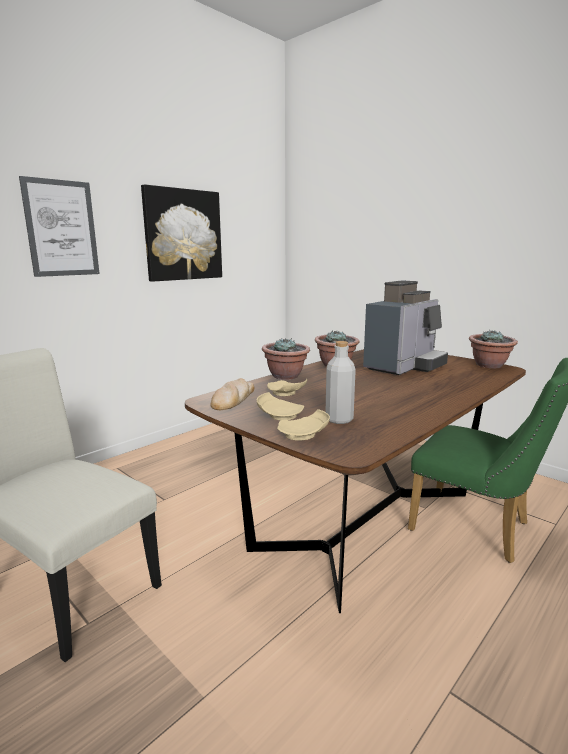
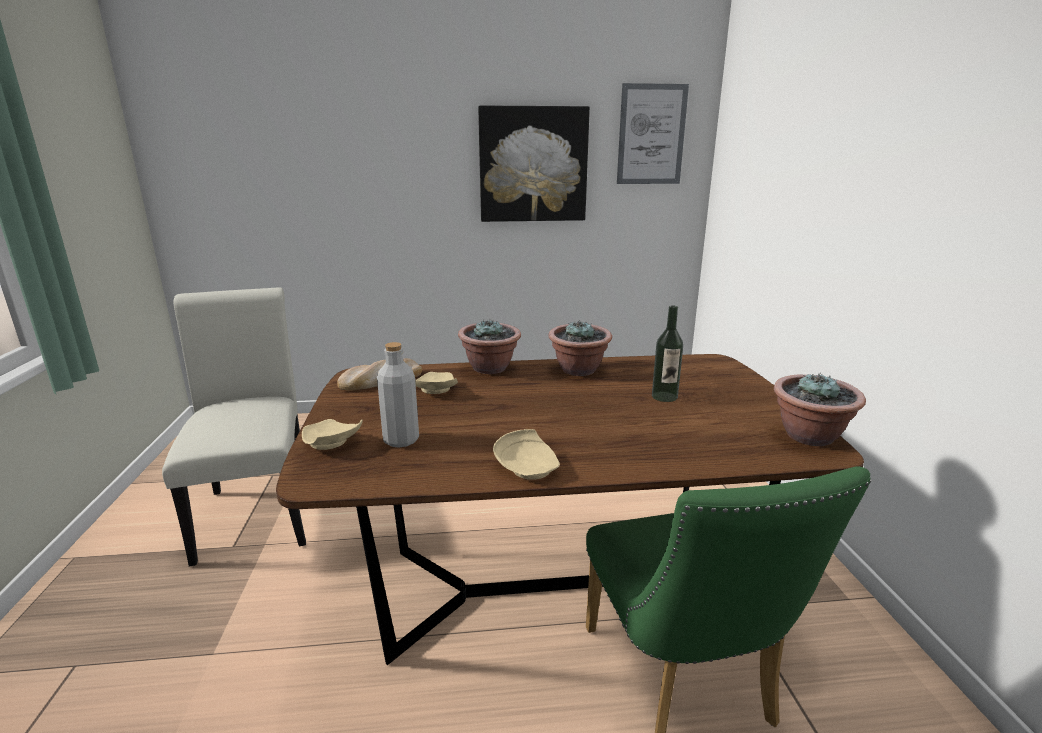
camera: 40 degrees right, 5 degrees up
picture [19,176,100,277] -> picture moved to [617,83,689,184]
beige plate [257,392,304,421] -> beige plate moved to [493,429,560,480]
coffee machine [363,281,448,375] -> bottle [652,305,683,402]

